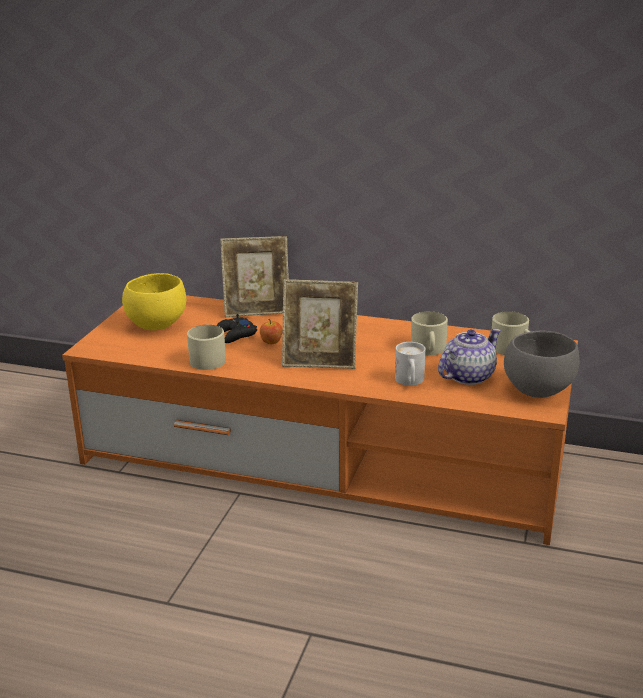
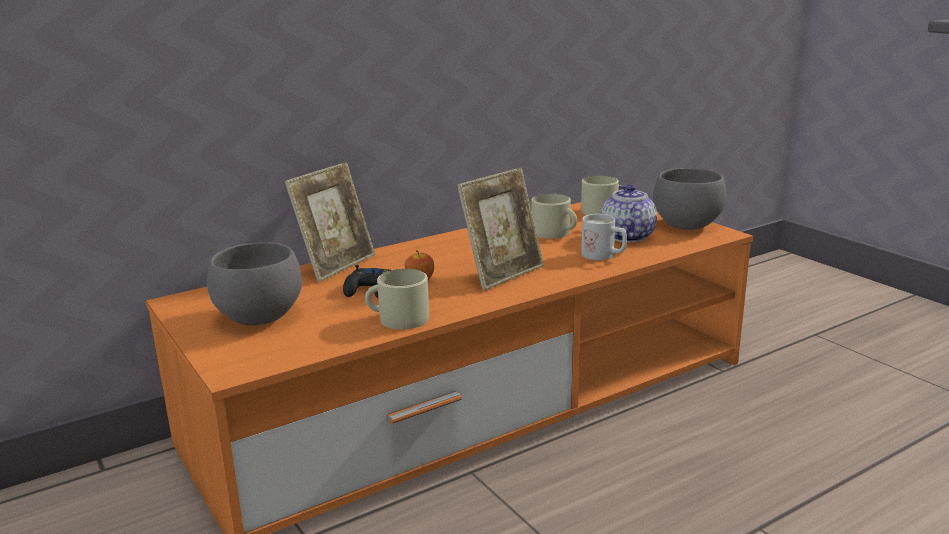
camera: 50 degrees left, 5 degrees down
yellow bowl [122,273,186,331] -> grey bowl [207,242,302,326]

